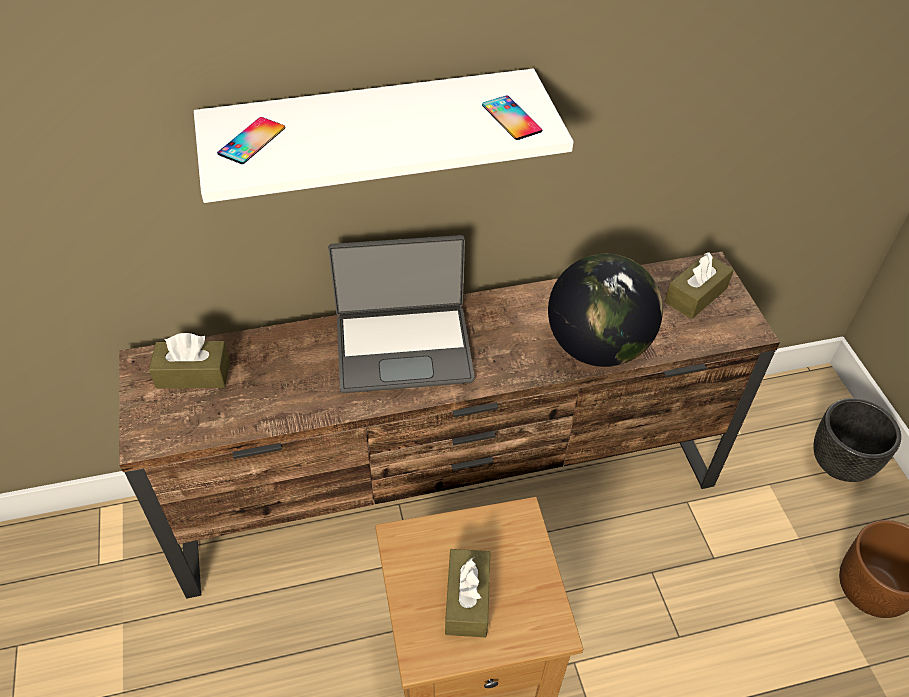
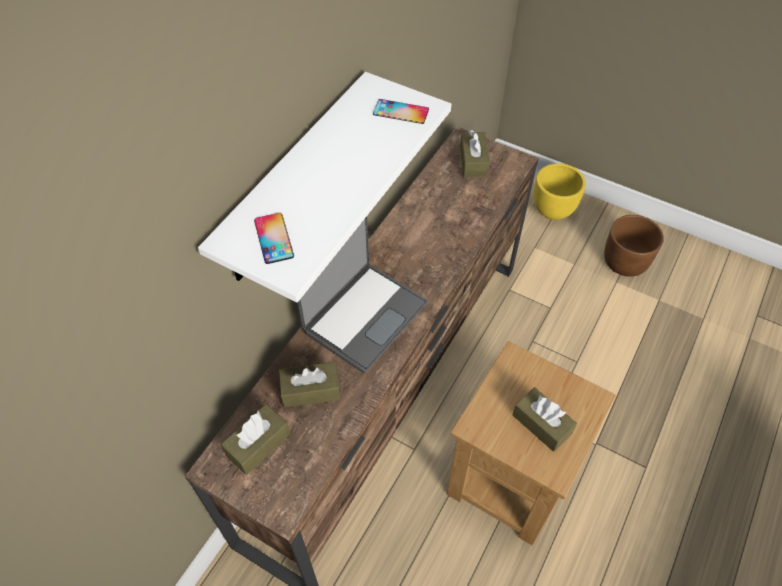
camera: 45 degrees left, 5 degrees up
globe [548,254,663,367] -> none
black planter [813,398,901,482] -> yellow planter [534,163,586,220]
none -> brown tissue box [279,362,340,408]

